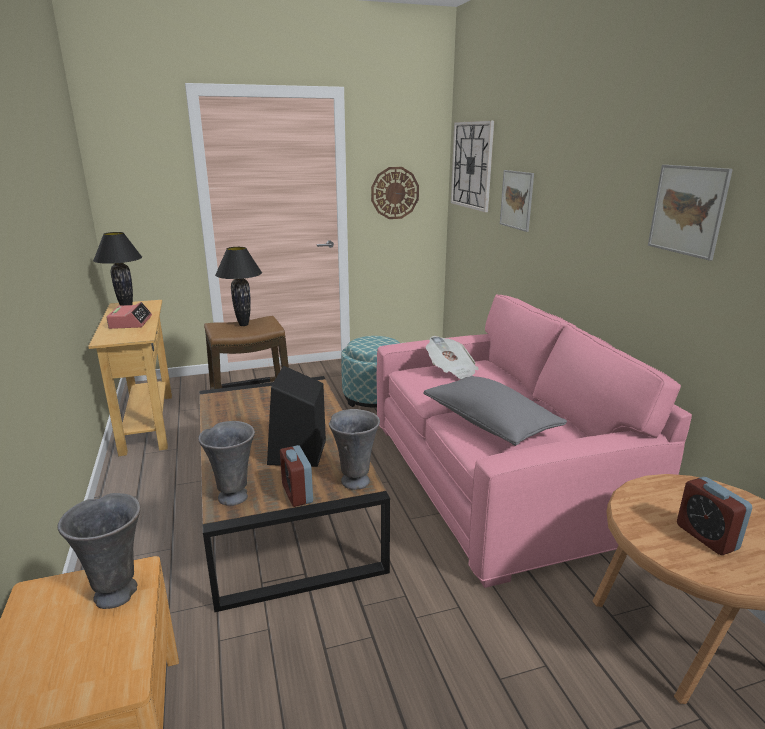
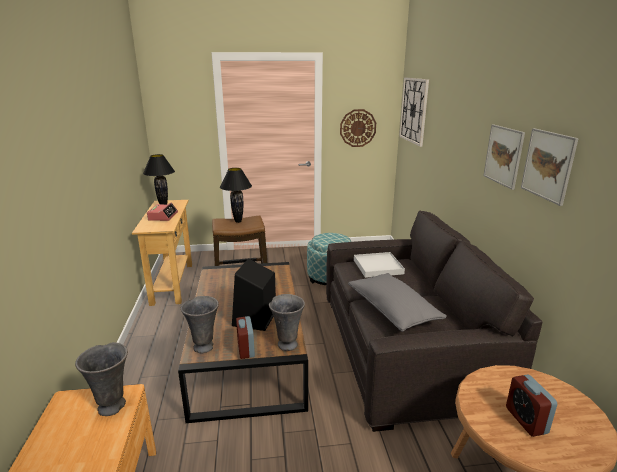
camera: 10 degrees right, 0 degrees up
pink sofa [376,294,692,588] -> grey sofa [326,211,542,432]
newspaper [426,336,479,380] -> white tray [354,252,405,278]
picture [500,170,534,232] -> picture moved to [483,125,525,190]

